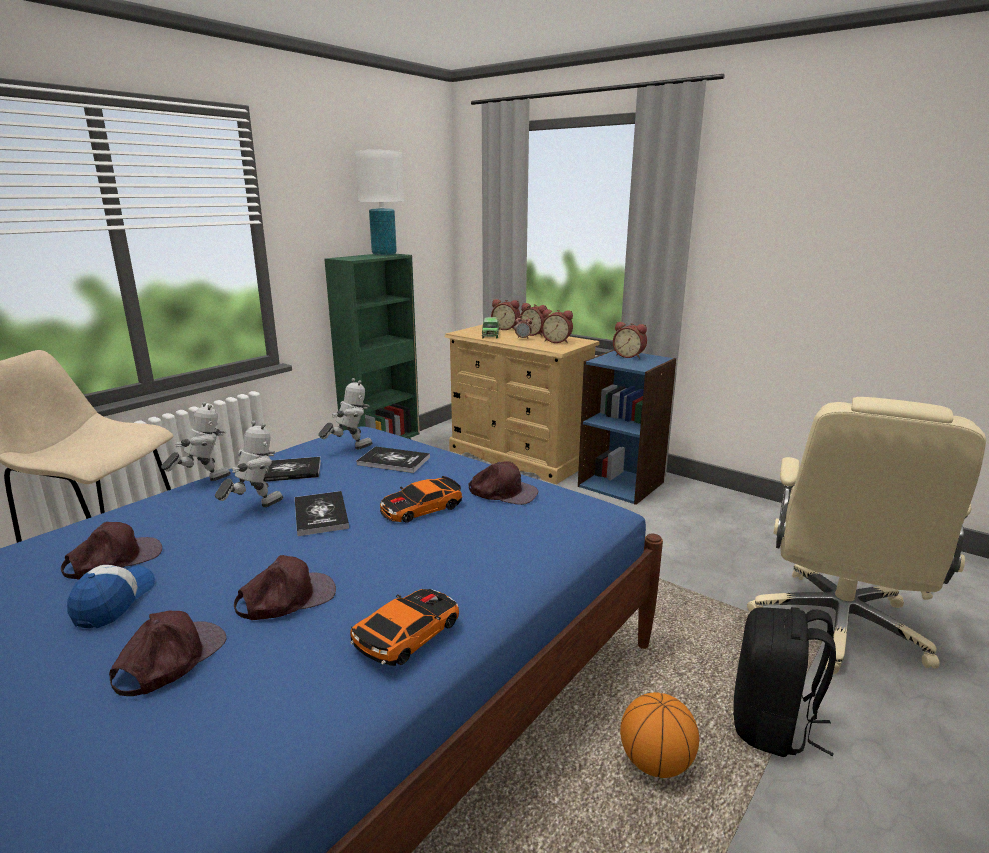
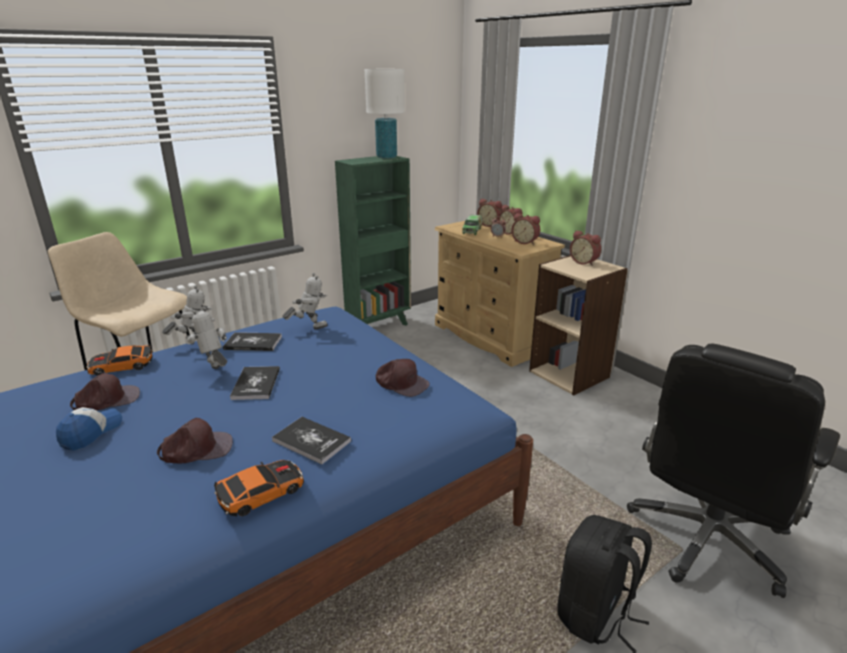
camera: 15 degrees right, 5 degrees up
brown cap [109,610,227,696] -> none
toy robot [215,420,283,507] -> toy robot turned 90 degrees counterclockwise [185,307,227,369]
book [356,446,430,473] -> book moved to [272,417,351,465]
toy car [380,476,463,523] -> toy car moved to [87,344,152,376]
blue bookcase [578,349,676,505] -> beige bookcase [529,255,628,395]
basketball [620,692,699,778] -> none
beige office chair [747,397,986,674] -> black office chair [627,343,840,598]

